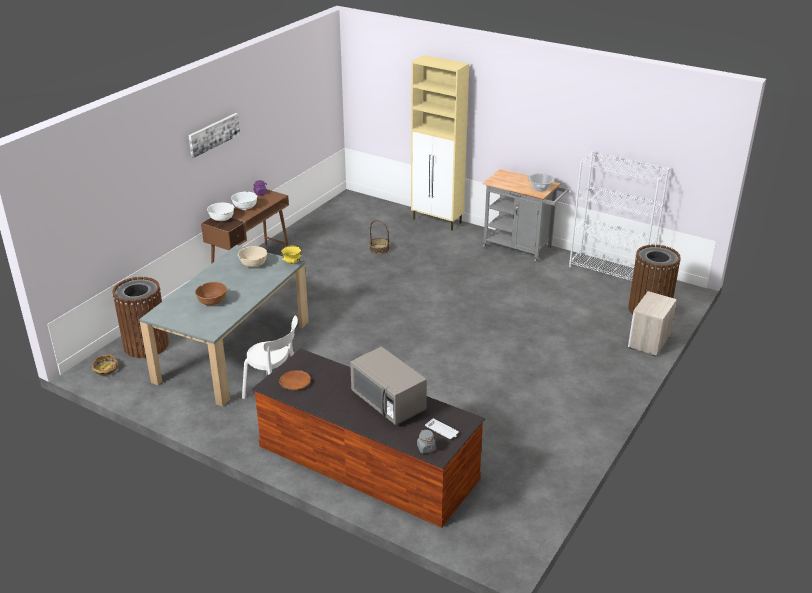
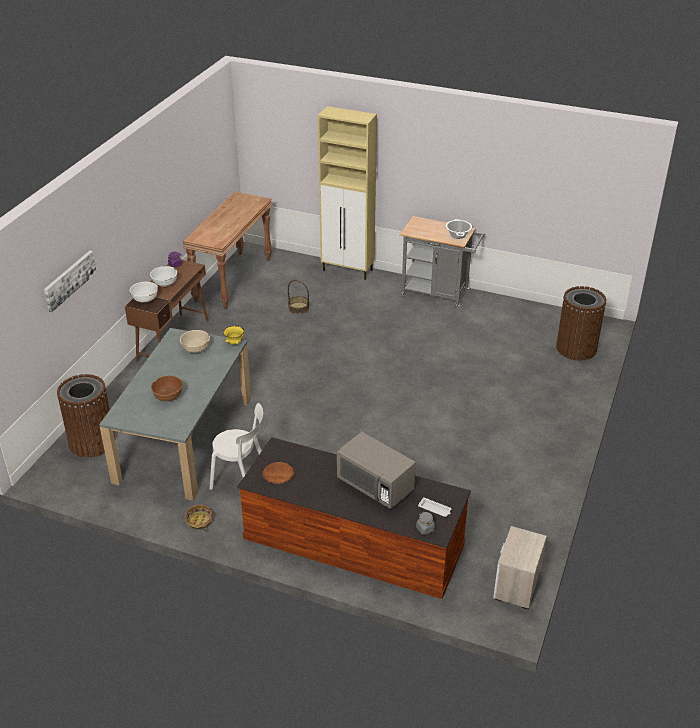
camera: 10 degrees left, 5 degrees up
basket [92,354,119,376] -> basket moved to [185,504,213,531]
picture [188,113,240,158] -> picture moved to [44,251,97,312]
white bookcase [569,151,670,281] -> none
nightstand [628,291,677,357] -> nightstand moved to [493,526,547,610]
none -> brown console table [182,192,272,309]

